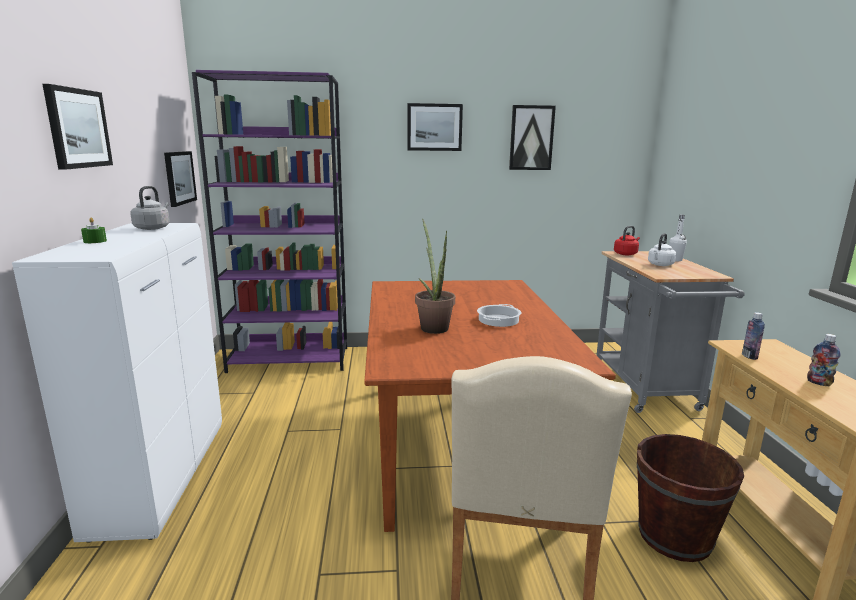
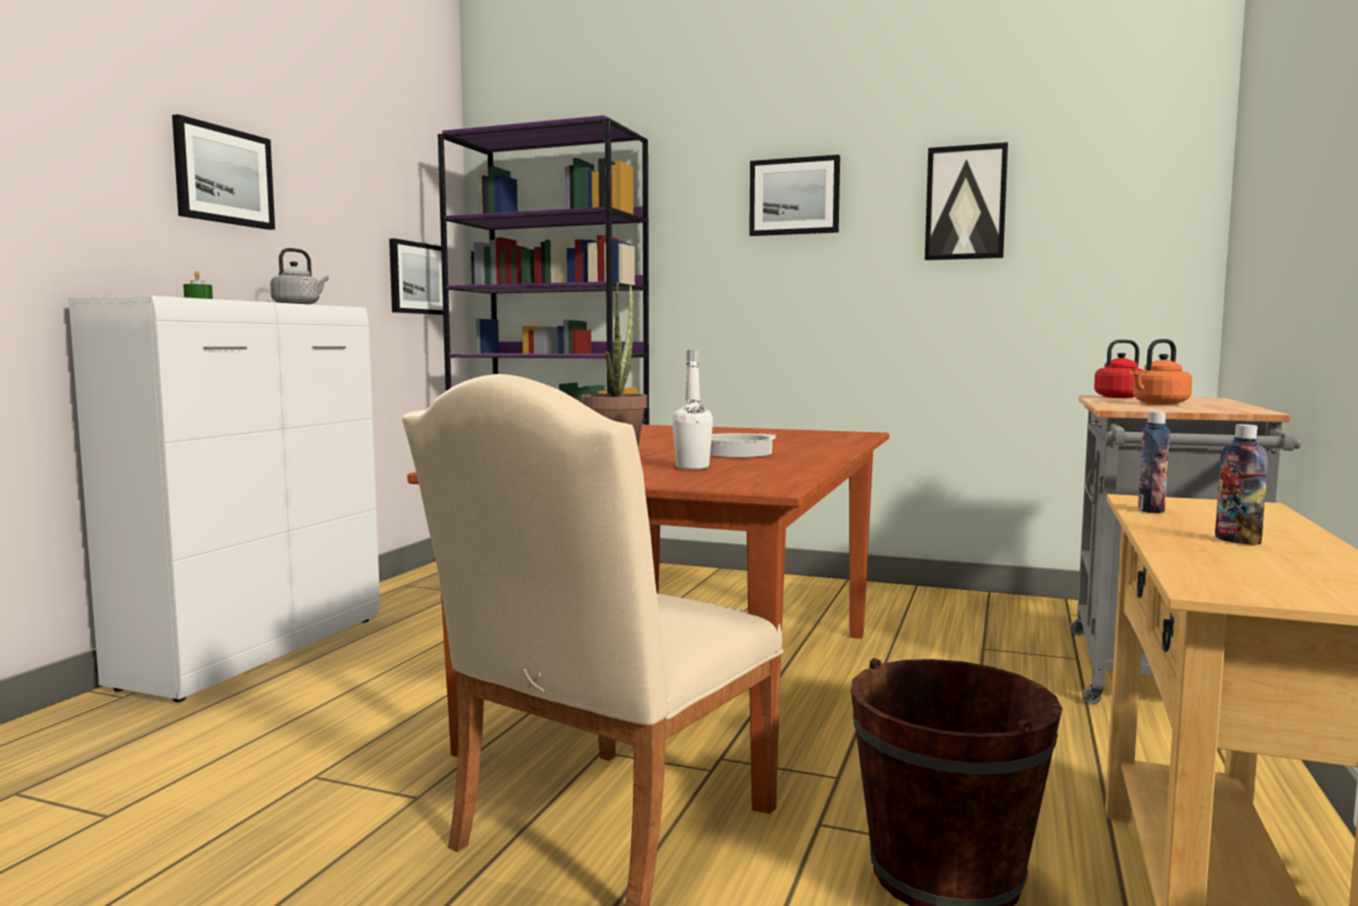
camera: 25 degrees right, 10 degrees down
white kettle [648,233,676,266] -> orange kettle [1130,339,1192,405]
white bottle [669,215,687,261] -> white bottle moved to [672,350,713,470]

